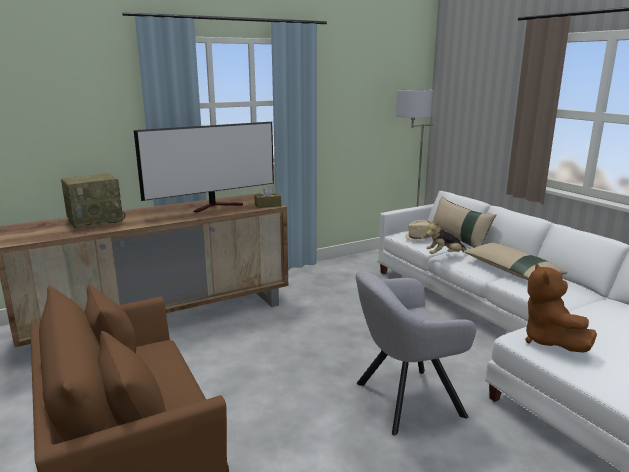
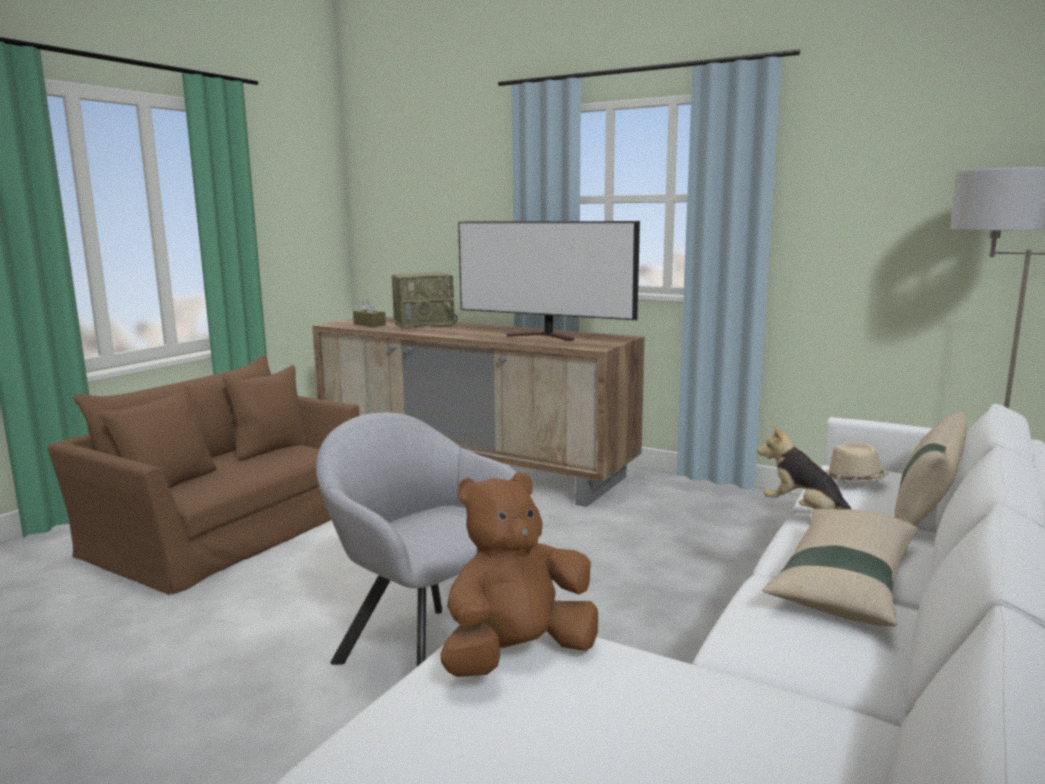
camera: 60 degrees right, 5 degrees down
radio [61,173,125,229] -> radio turned 45 degrees counterclockwise [392,272,457,330]
brown tissue box [254,185,281,208] -> brown tissue box moved to [353,299,386,327]

